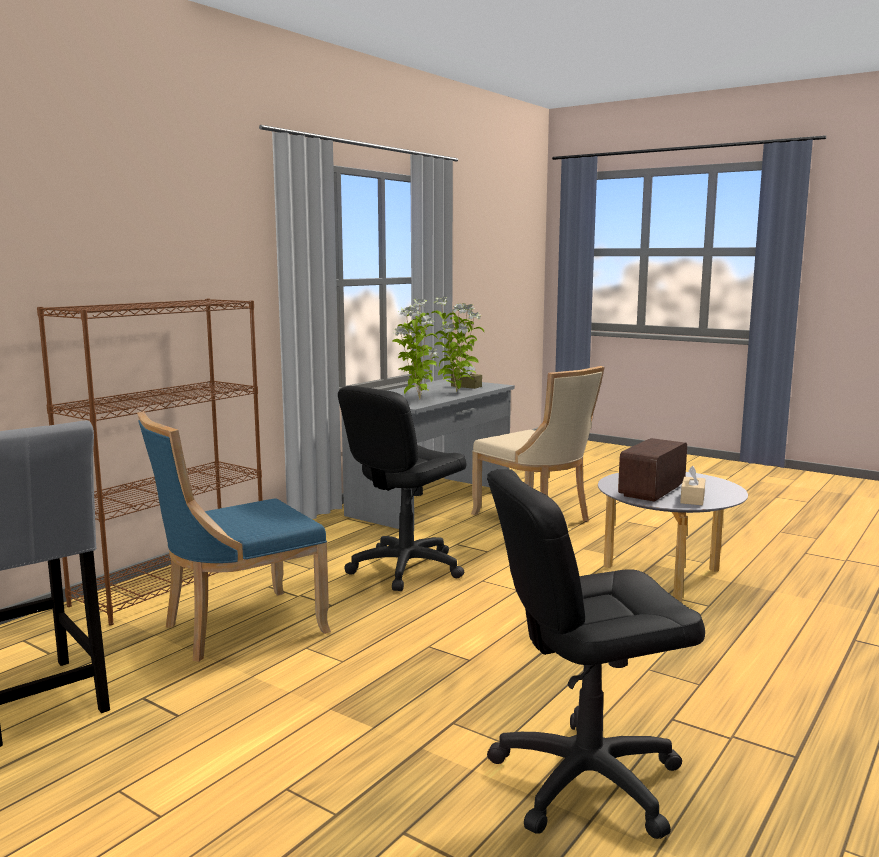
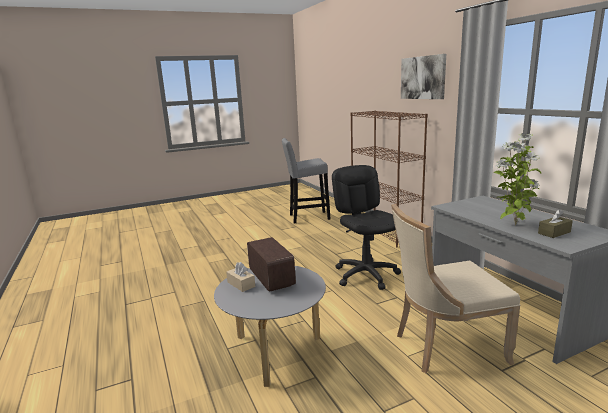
camera: 120 degrees right, 5 degrees up
blue chair [137,411,331,662] -> none
potted plant [392,298,439,399] -> none
black office chair [487,469,705,839] -> none
none -> picture [401,54,446,99]

